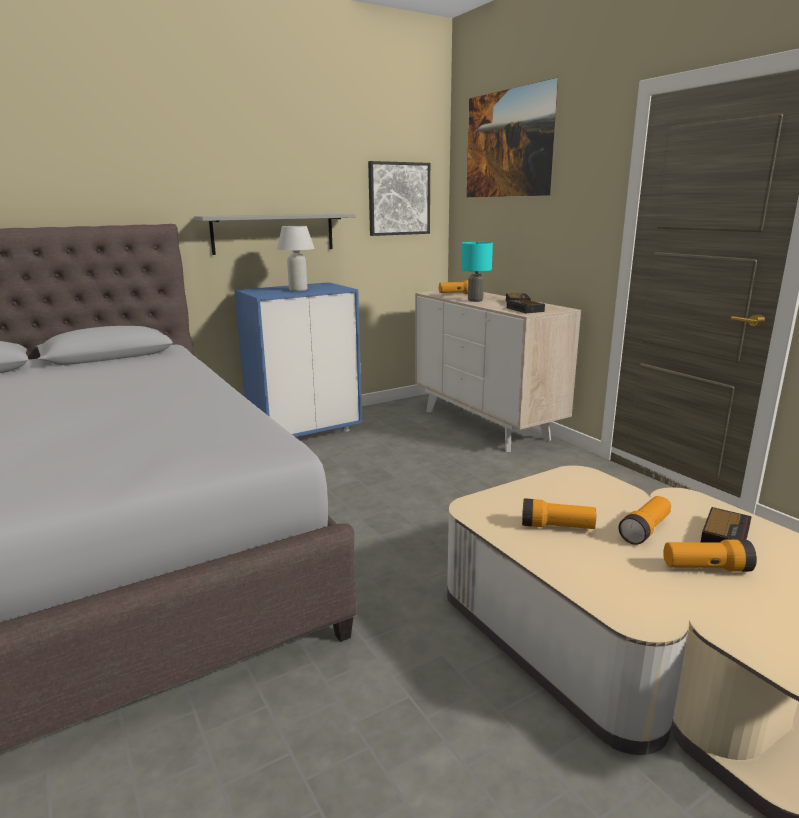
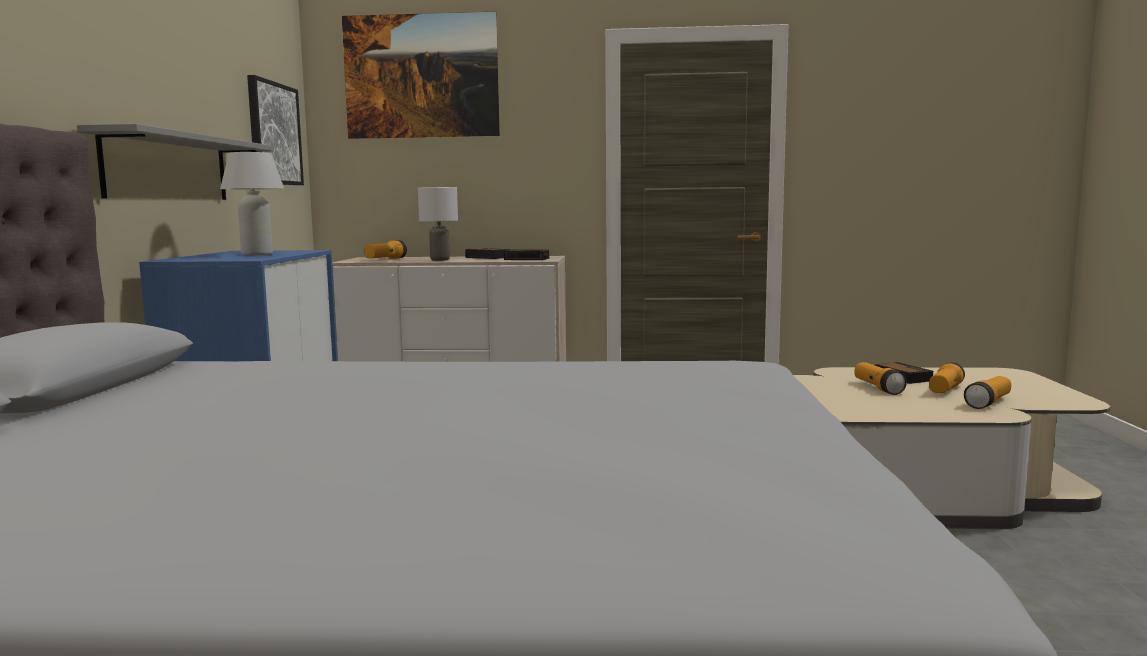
camera: 55 degrees left, 10 degrees down
turquoise table lamp [461,241,493,302] -> white table lamp [418,186,458,261]
flashlight [522,498,596,529] -> flashlight moved to [964,376,1011,409]

